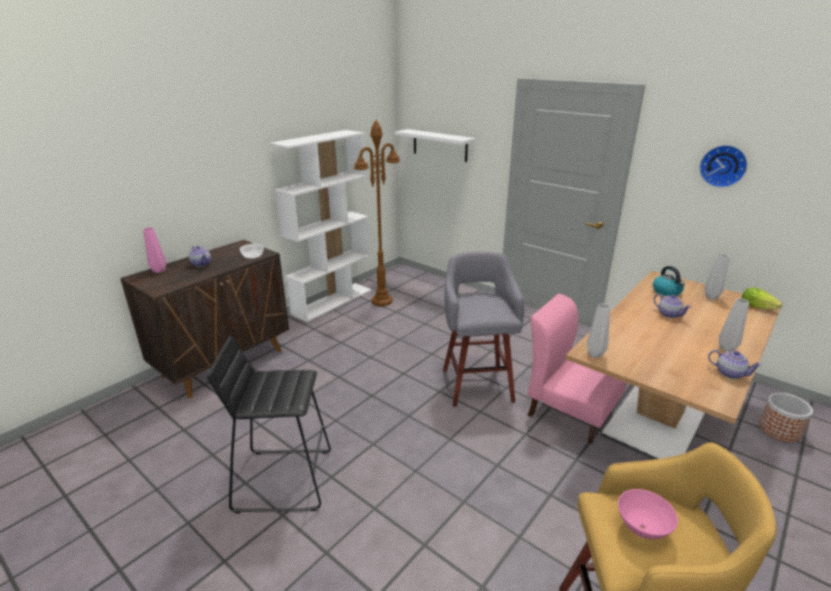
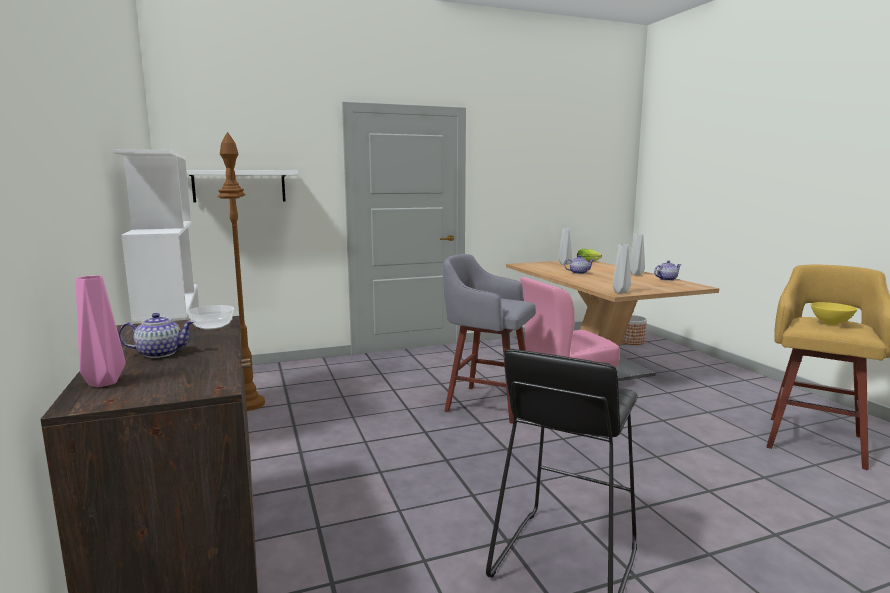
camera: 60 degrees left, 15 degrees down
pink bowl [618,489,678,539] -> yellow bowl [811,302,857,325]
kettle [653,266,685,296] -> none
wall clock [699,145,748,188] -> none

